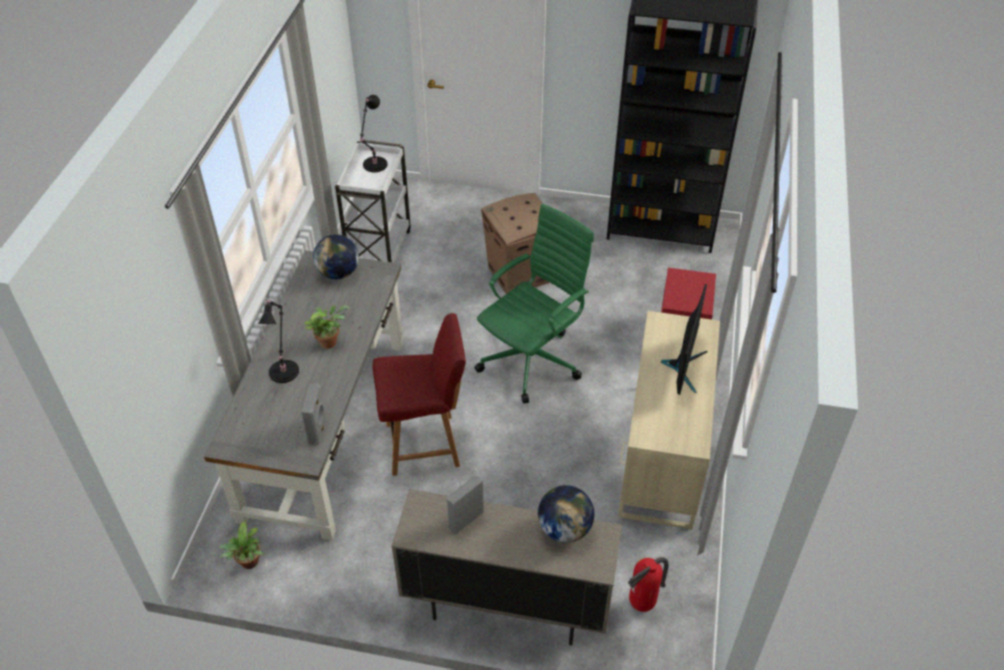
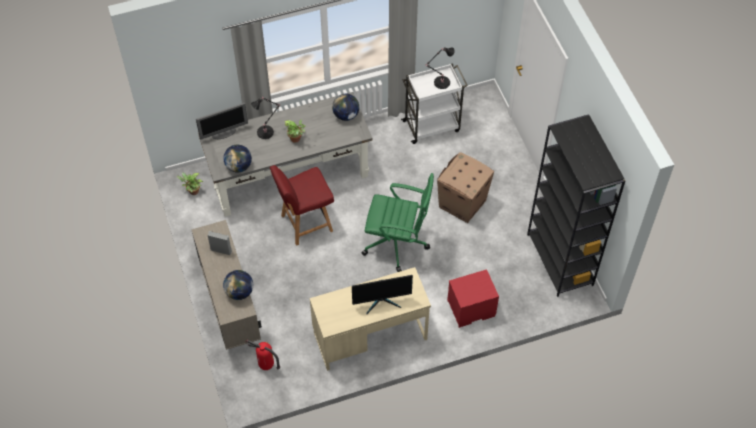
camera: 60 degrees right, 10 degrees up
grey speaker [302,384,326,445] -> globe [224,145,252,172]
red chair [372,313,466,476] -> red chair turned 105 degrees clockwise [270,165,334,246]
none -> monitor [196,103,248,140]

